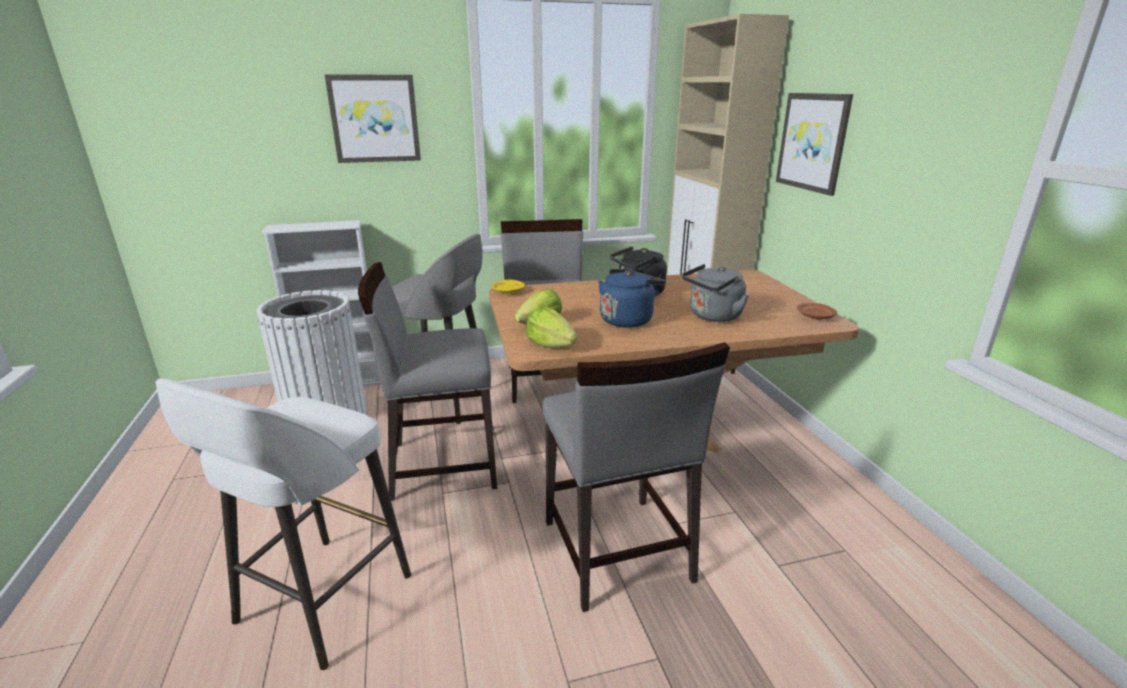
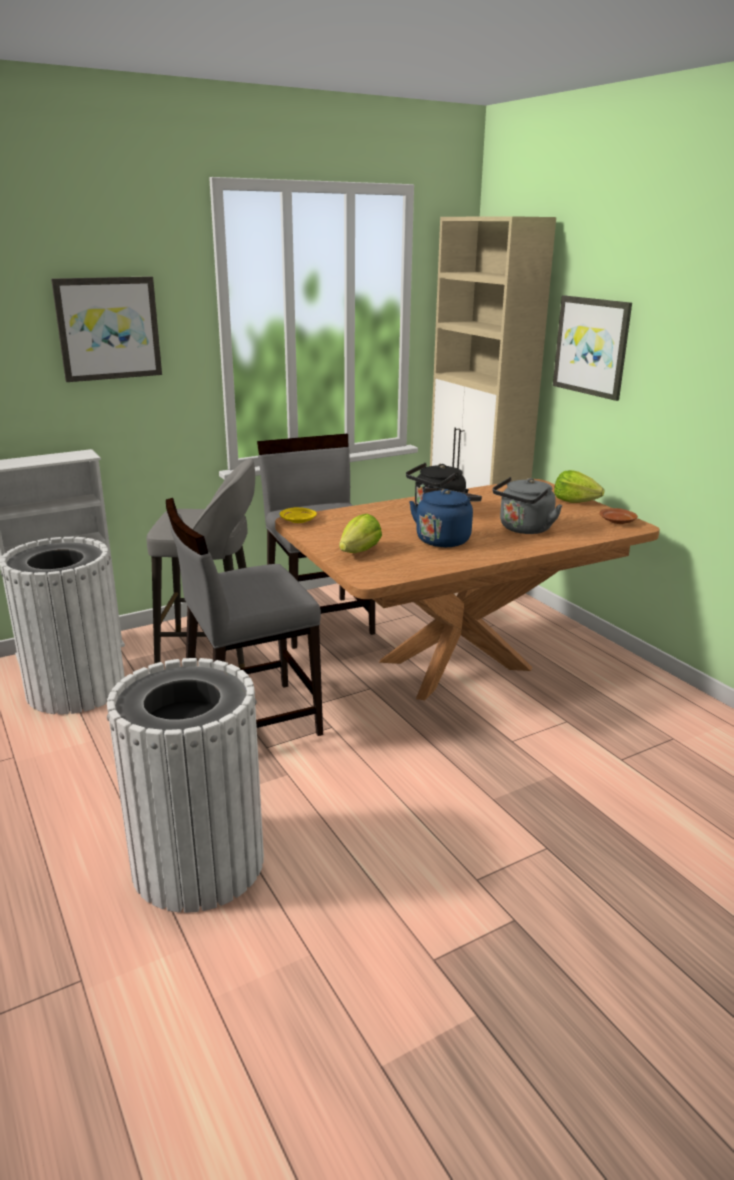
camera: 15 degrees left, 0 degrees up
white stool [155,378,411,670] -> white trash can [107,658,264,913]
lettuce [526,307,578,348] -> lettuce moved to [554,470,605,503]
grey chair [542,342,730,612] -> none

